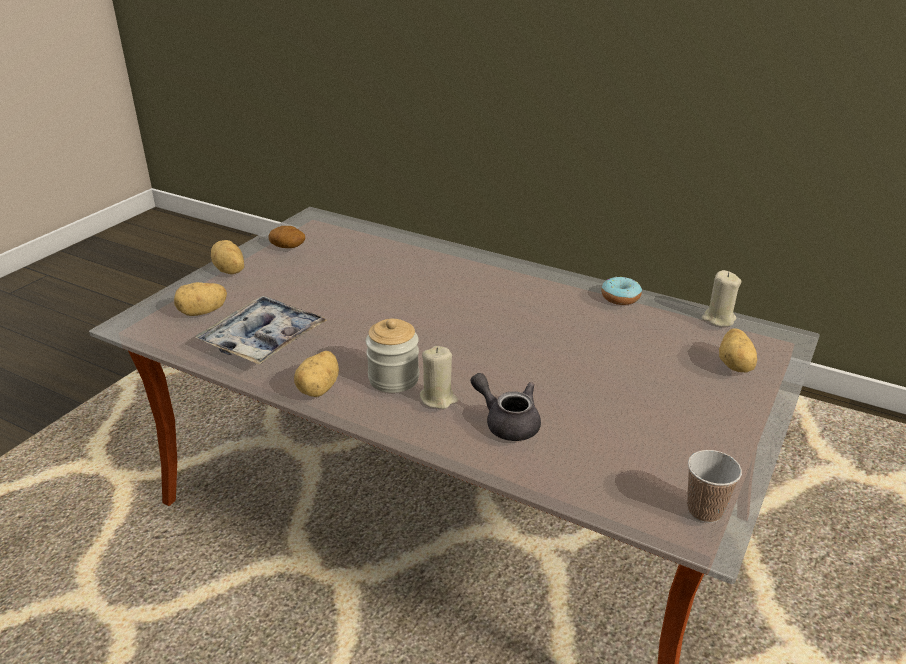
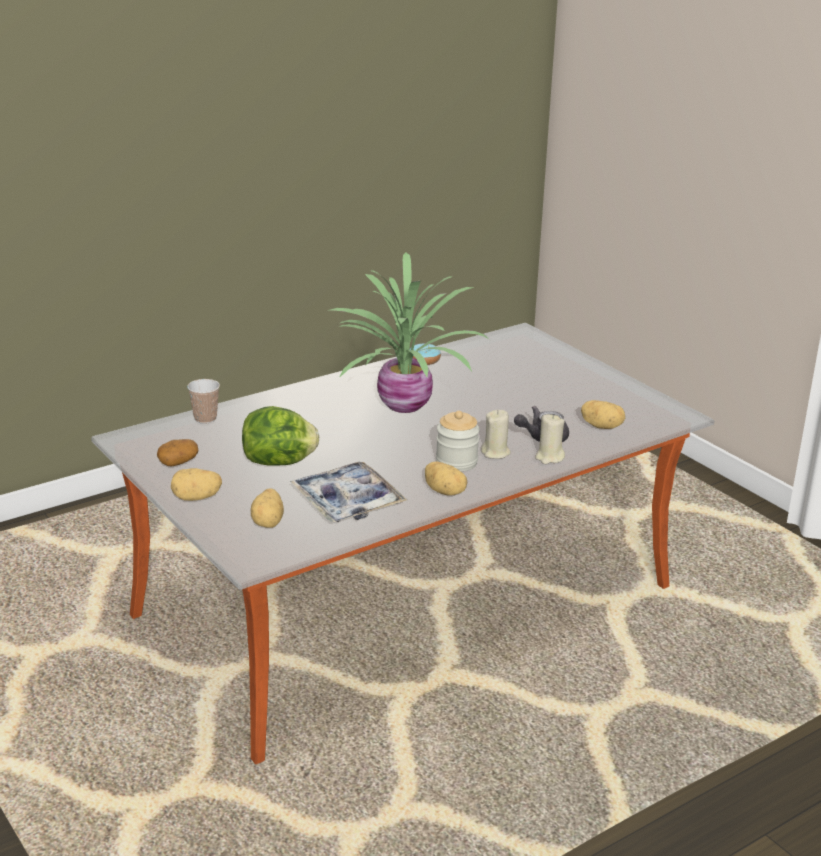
camera: 65 degrees left, 5 degrees down
cup [687,450,742,523] -> cup moved to [187,379,220,423]
beige candle [702,270,741,327] -> beige candle moved to [535,414,565,464]
potato [719,329,757,372] -> potato moved to [581,400,625,429]
none -> lettuce [242,406,319,465]
none -> potted plant [330,252,490,413]

